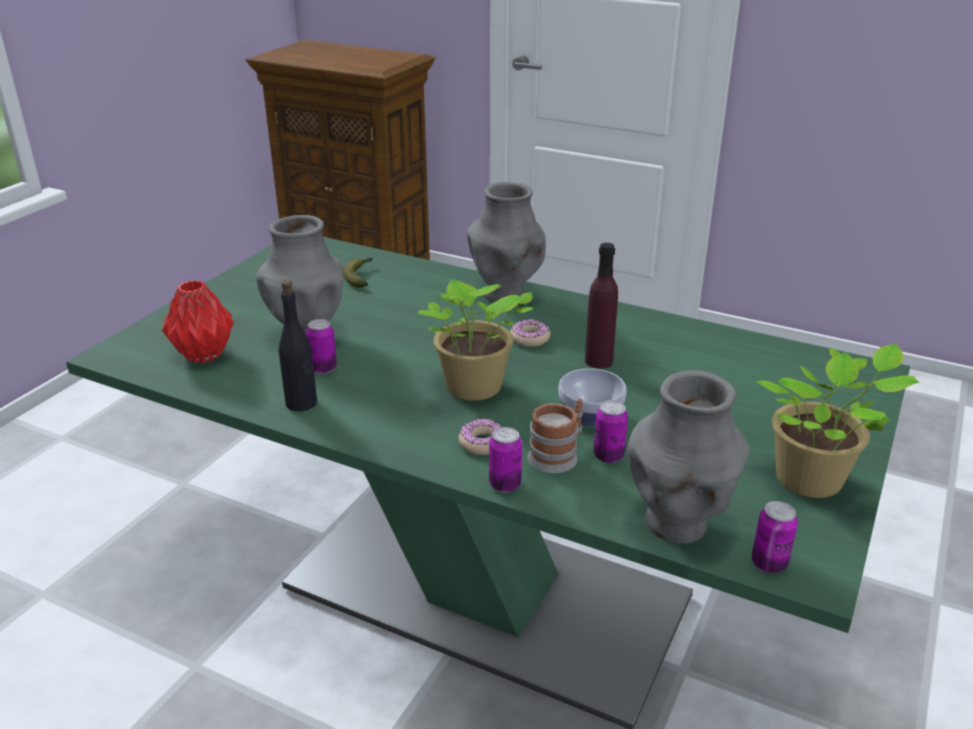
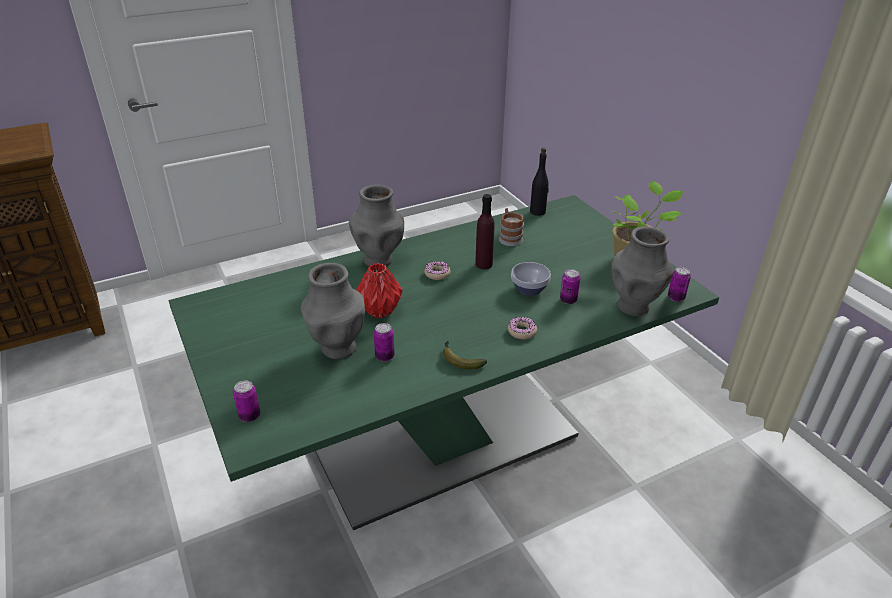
camera: 55 degrees left, 5 degrees up
red vase [162,280,234,363] -> red vase moved to [356,263,403,318]
black bottle [278,280,317,411] -> black bottle moved to [530,148,549,216]
banana [343,258,373,288] -> banana moved to [443,341,487,370]
potted plant [417,280,533,401] -> none
can [489,427,522,492] -> can moved to [233,380,260,422]
mug [528,398,583,474] -> mug moved to [499,208,524,246]

